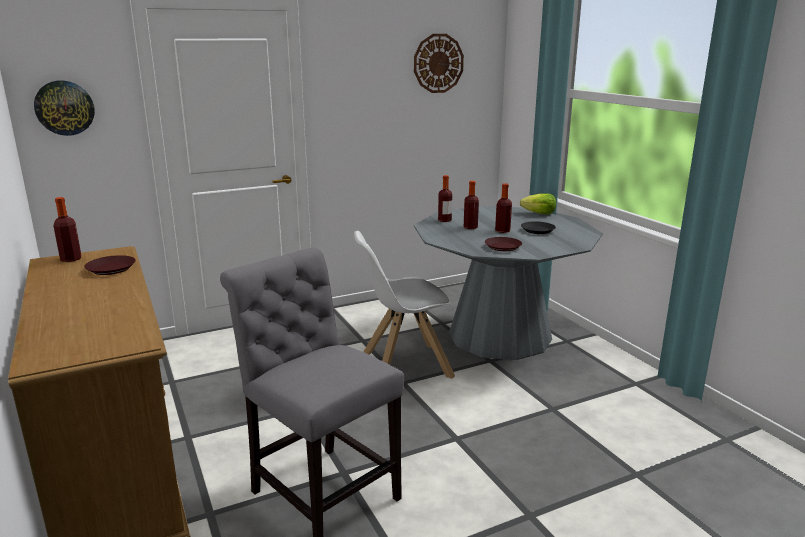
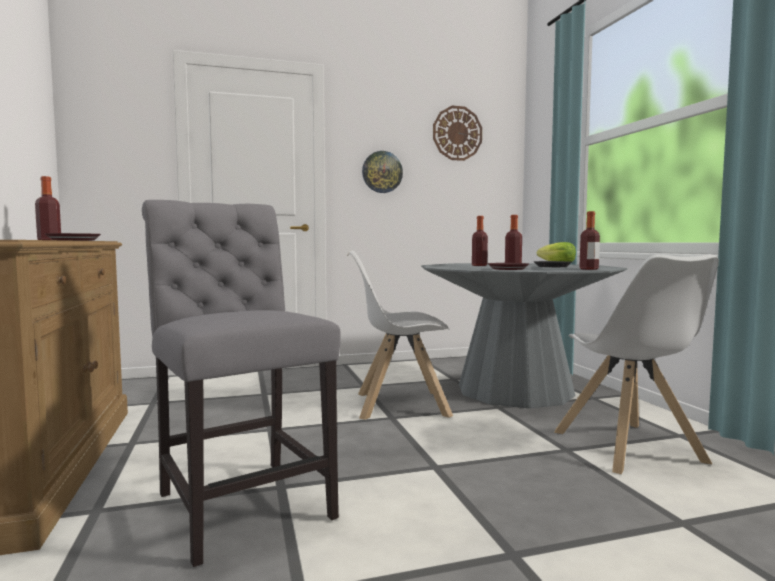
camera: 10 degrees right, 15 degrees down
wall clock [34,80,95,136] -> wall clock moved to [362,151,403,193]
bottle [438,175,452,222] -> bottle moved to [579,211,600,270]
none -> chair [554,254,719,474]

